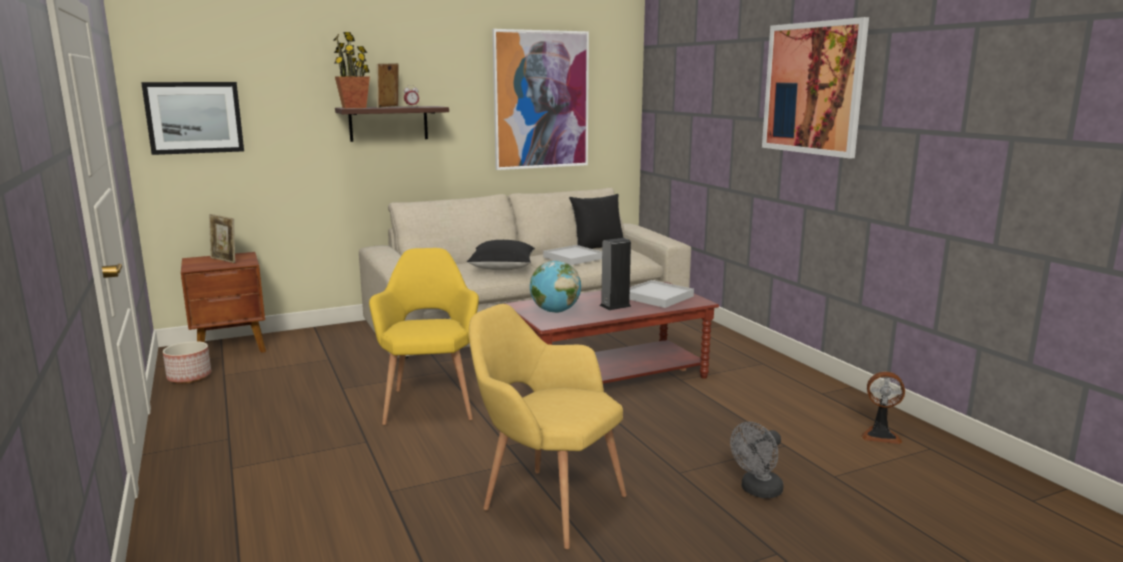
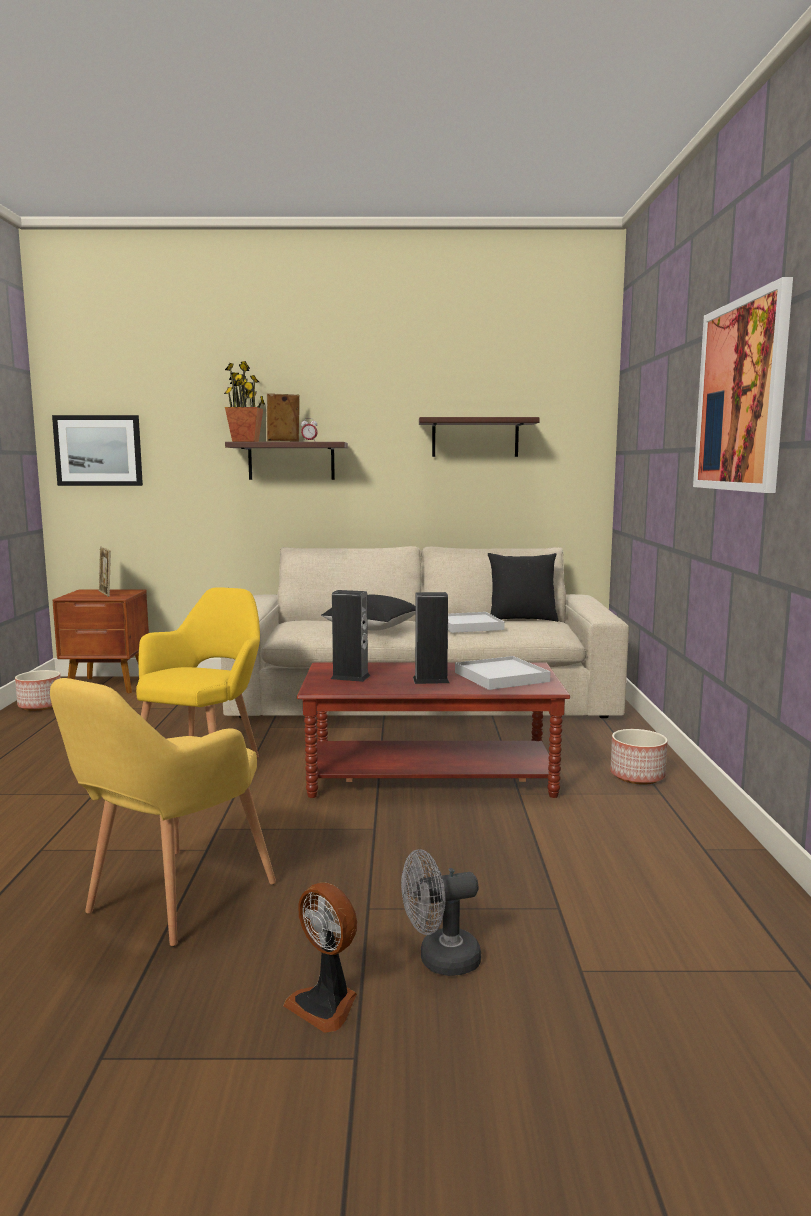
camera: 25 degrees right, 5 degrees down
yellow armchair [469,304,627,550] -> yellow armchair turned 120 degrees counterclockwise [50,678,276,947]
picture [492,29,589,170] -> shelf [419,417,540,457]
globe [530,261,581,313] -> speaker [331,590,370,682]
fan [861,372,905,444] -> fan moved to [283,882,357,1033]
none -> planter [610,729,668,785]

